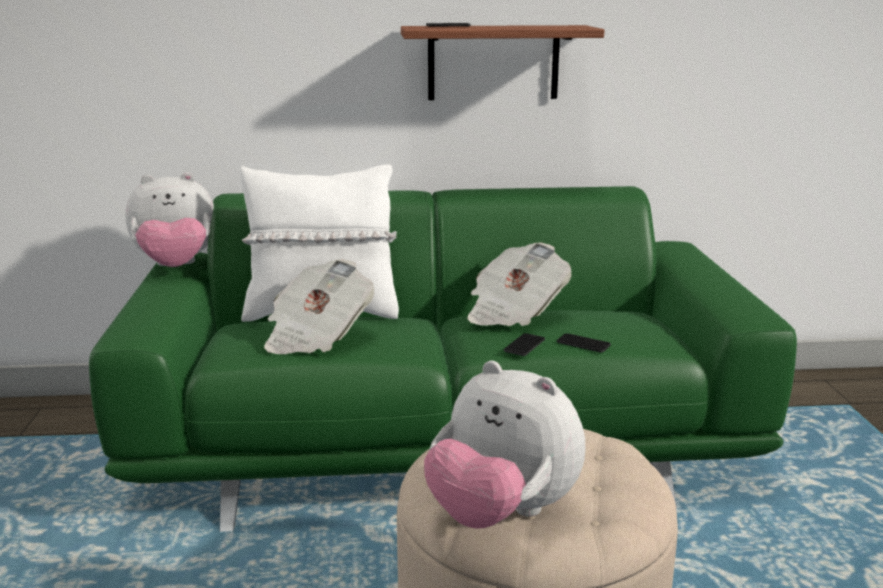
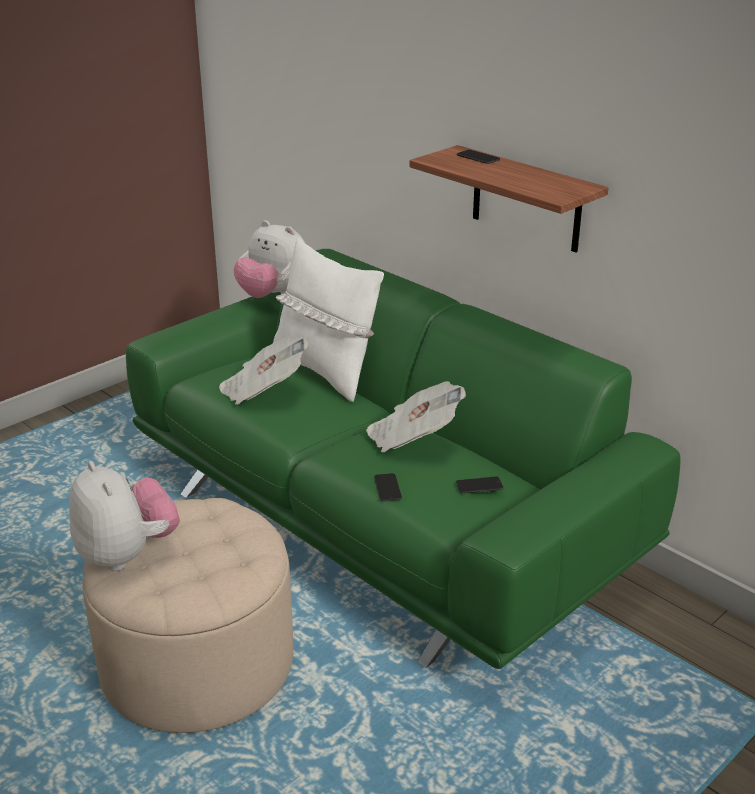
camera: 50 degrees right, 10 degrees up
plush toy [424,360,585,529] -> plush toy turned 150 degrees clockwise [69,461,180,571]
phone [504,333,545,356] -> phone moved to [456,477,504,494]

